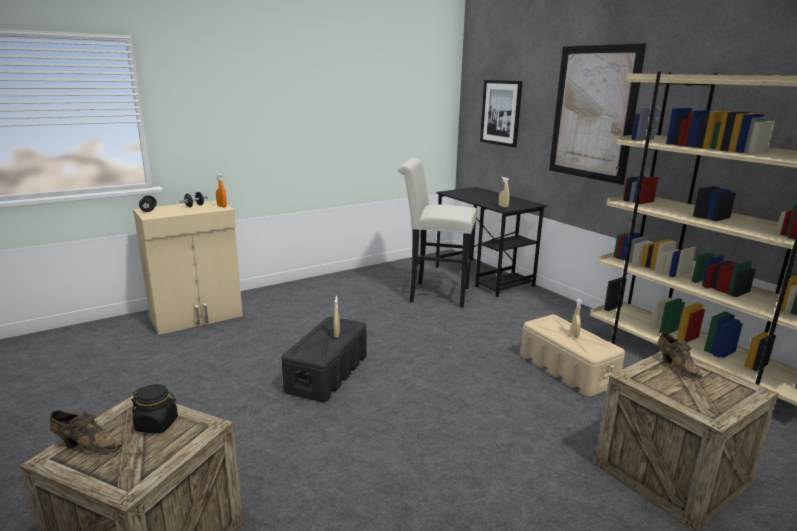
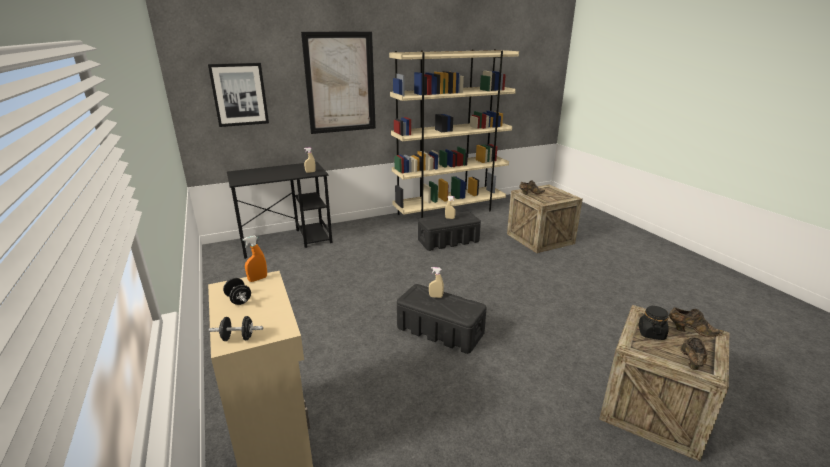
camera: 80 degrees left, 5 degrees up
white stool [398,158,477,308] -> none
beige storage box [521,315,625,397] -> black storage box [418,211,481,251]
none -> brown shoe [669,307,724,337]

